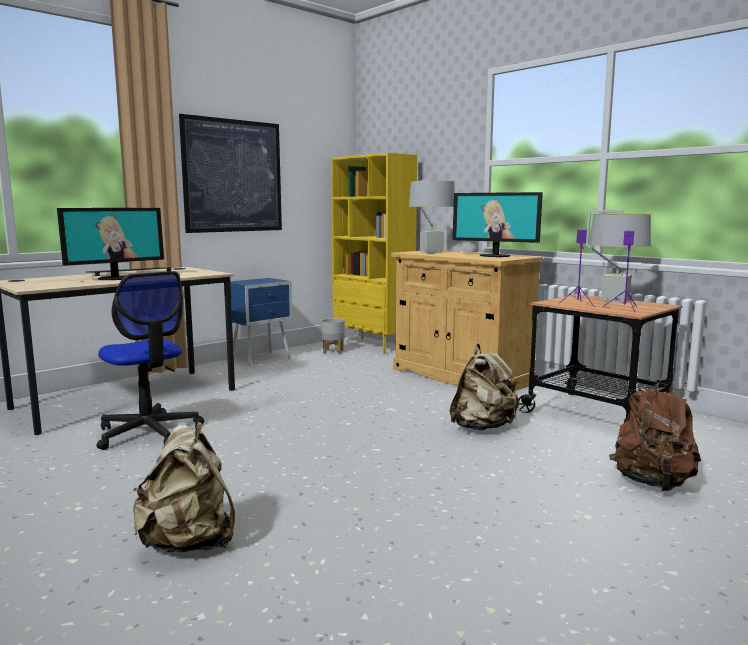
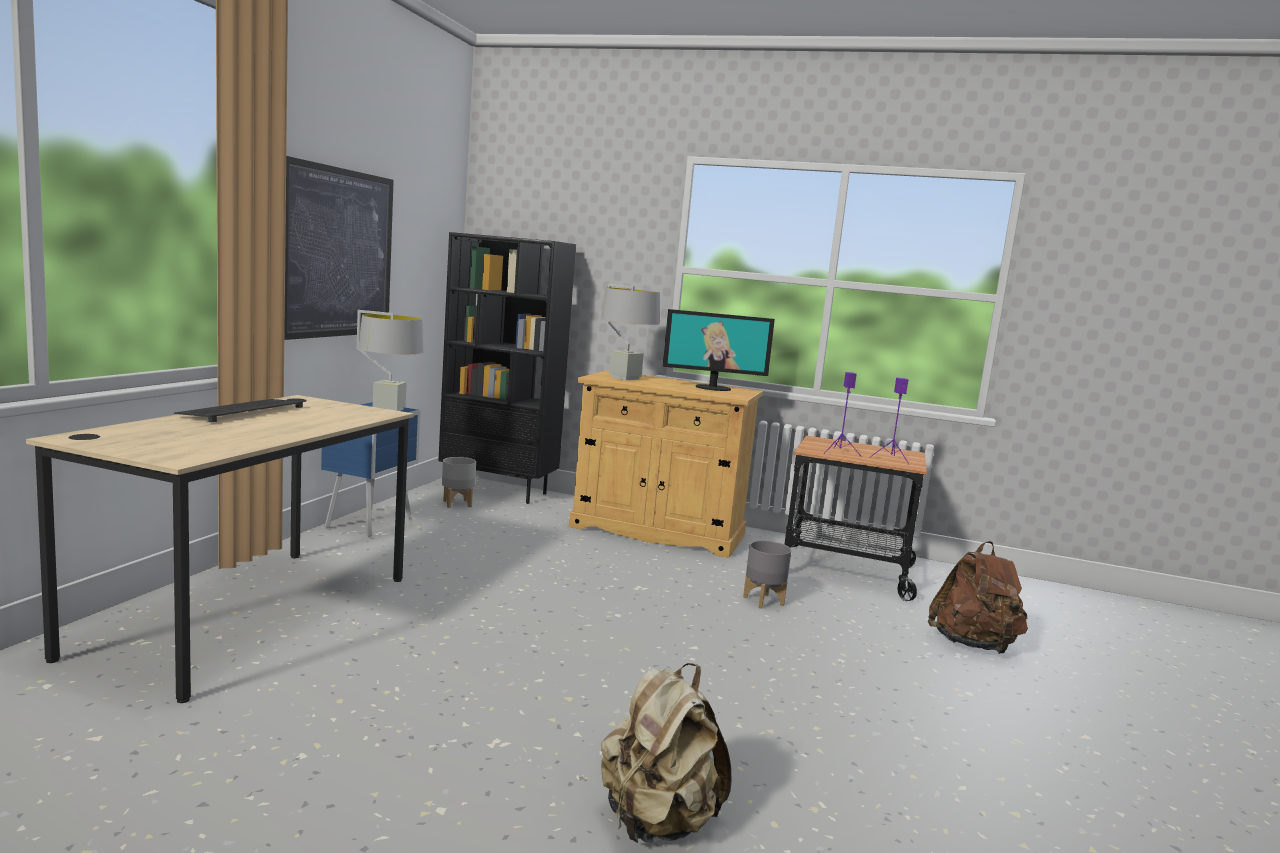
camera: 30 degrees left, 0 degrees up
monitor [57,208,164,280] -> none
office chair [96,271,204,450] -> none
yellow bookcase [331,153,417,354] -> black bookcase [438,232,576,504]
beige backpack [449,343,519,430] -> grey planter [743,540,791,609]
grey table lamp [586,210,651,303] -> grey table lamp moved to [357,310,423,411]

